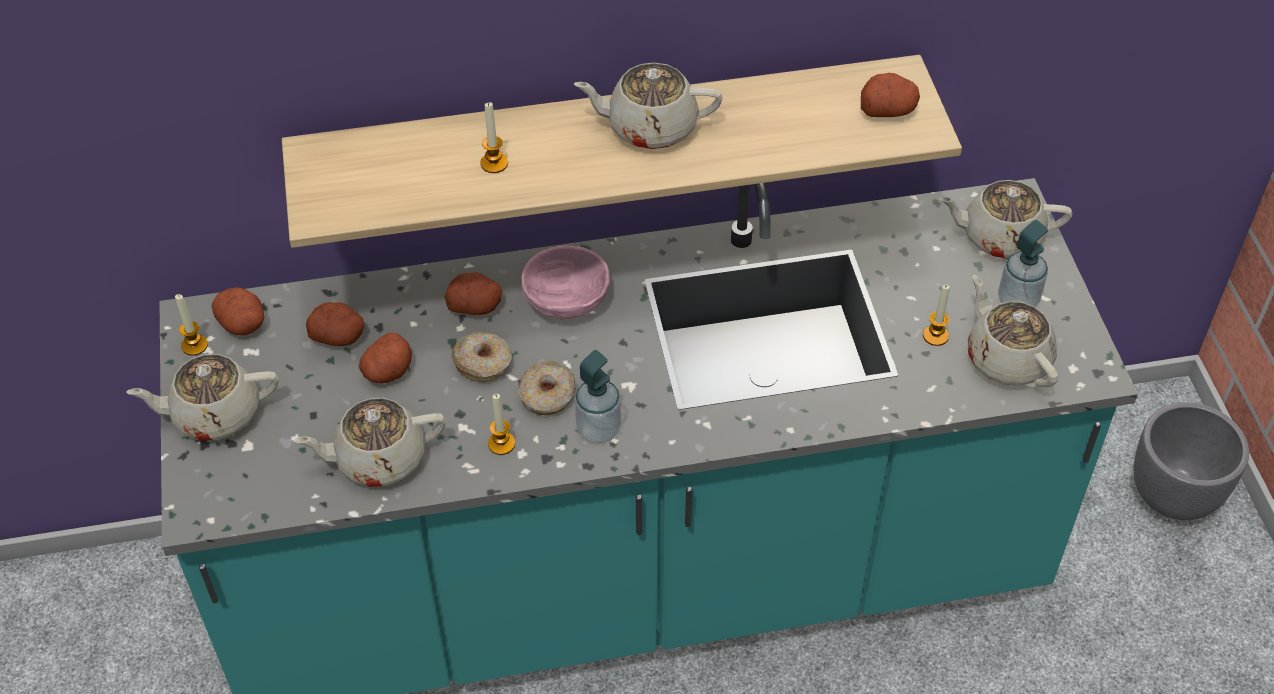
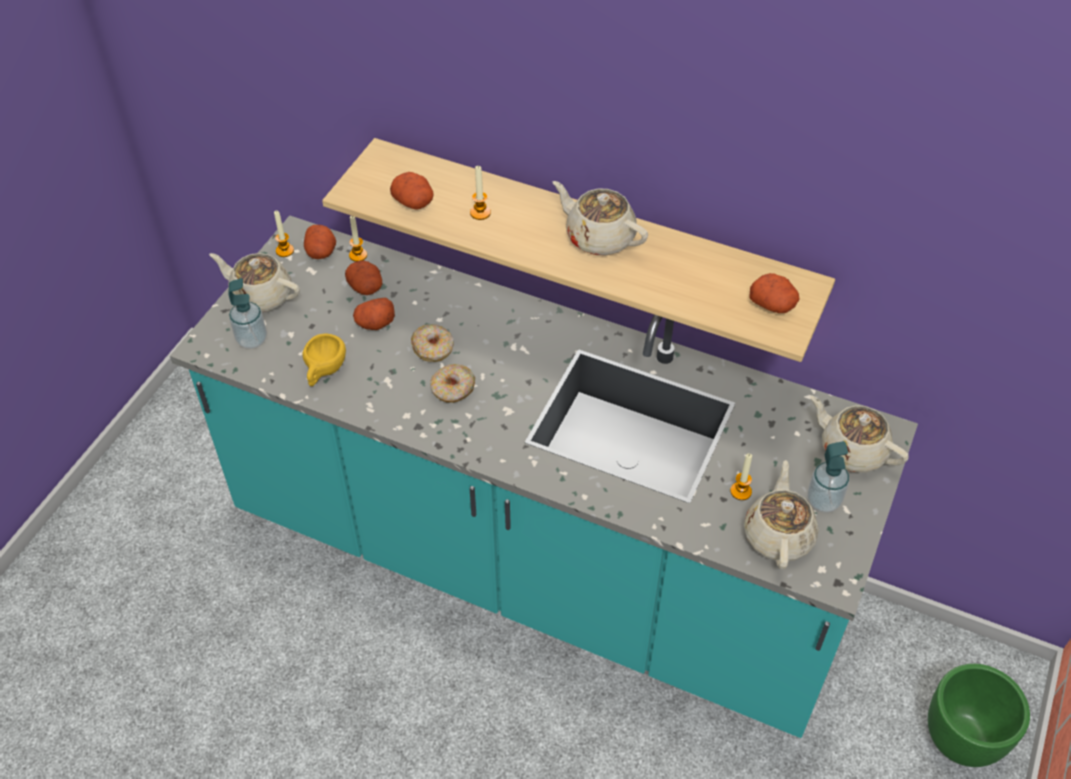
camera: 35 degrees right, 0 degrees up
beige teapot [294,398,446,487] -> yellow cup [302,334,346,386]
potato [445,272,502,315] -> potato moved to [390,172,434,210]
candle [488,394,515,455] -> candle moved to [349,216,367,262]
pink bowl [521,246,610,319] -> none
soap dispenser [575,350,621,444] -> soap dispenser moved to [228,278,267,349]
grey planter [1134,402,1249,520] -> green planter [928,664,1030,767]

